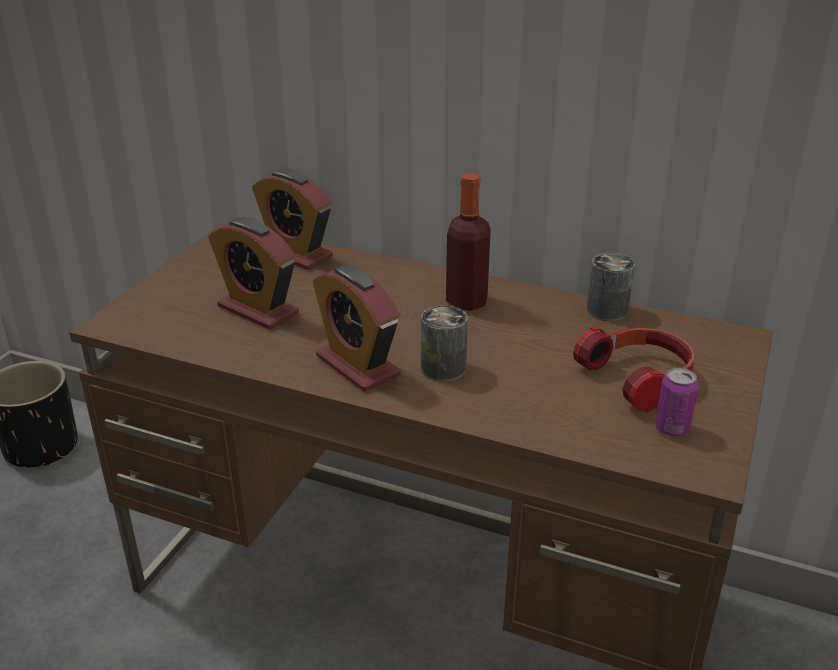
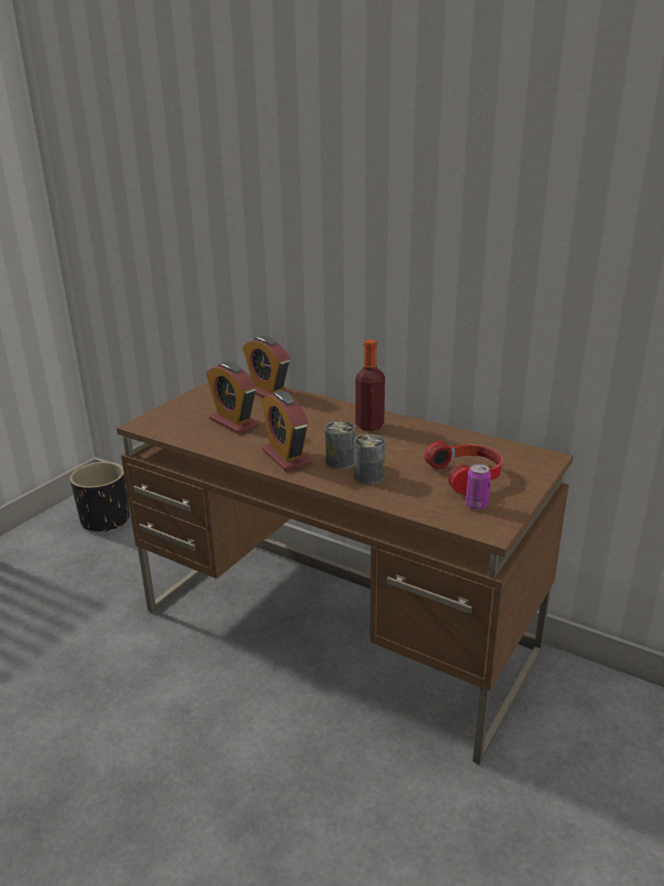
camera: 10 degrees right, 5 degrees down
can [587,253,635,321] -> can moved to [354,434,385,485]

